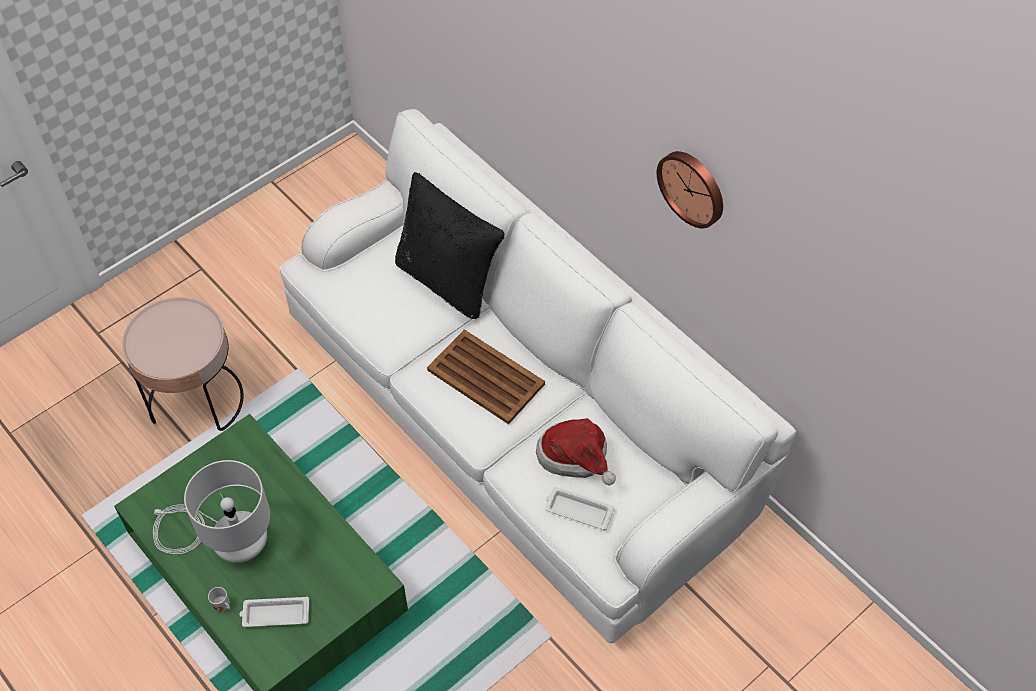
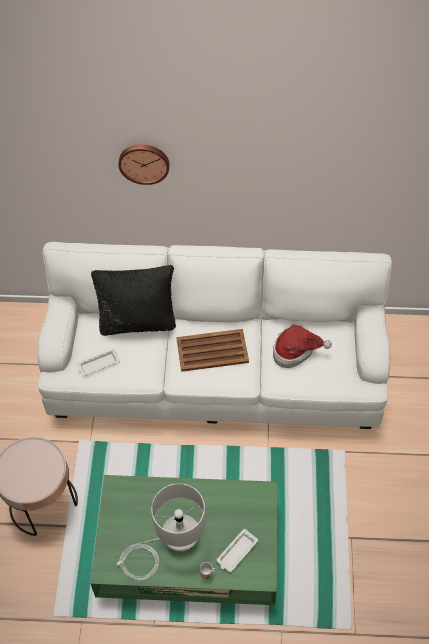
camera: 45 degrees left, 0 degrees up
white tray [545,487,614,530] -> white tray moved to [77,348,120,376]
wall clock [657,151,723,228] -> wall clock moved to [118,144,170,185]

